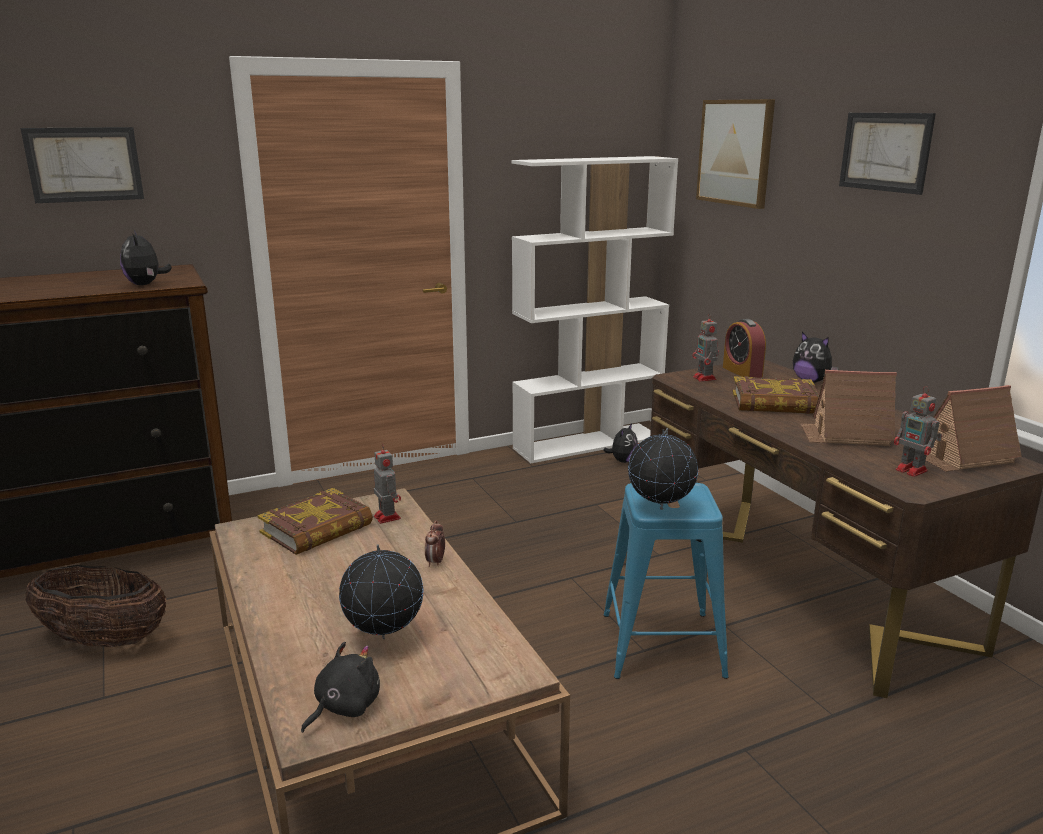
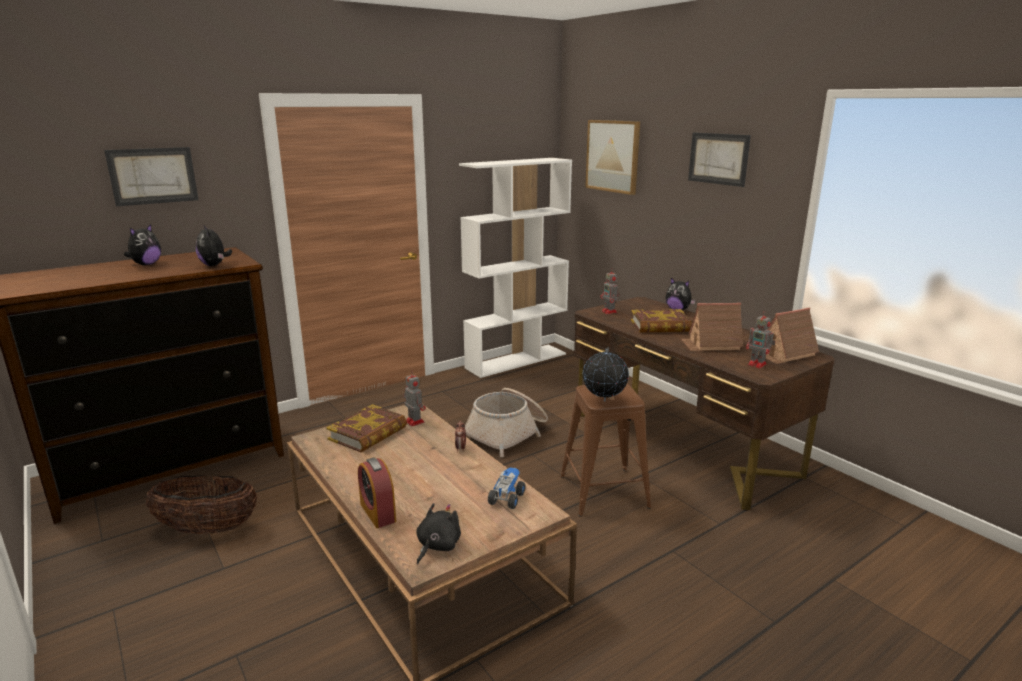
camera: 10 degrees left, 0 degrees up
globe [339,544,424,639] -> none
plush toy [603,424,638,463] -> plush toy moved to [124,224,161,265]
blue stool [603,483,729,679] -> brown stool [561,384,651,517]
alarm clock [723,319,766,378] -> alarm clock moved to [358,458,396,528]
none -> basket [465,388,548,457]
none -> toy truck [488,468,526,509]

